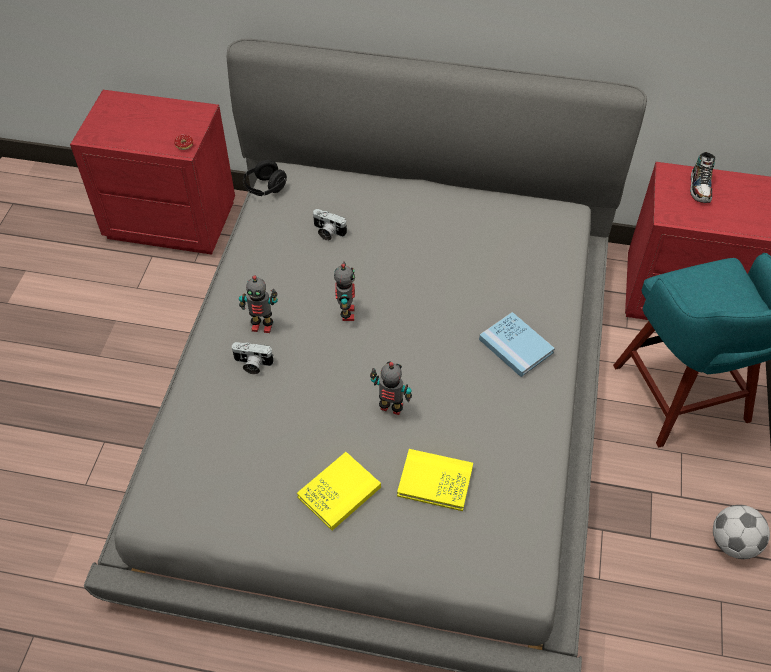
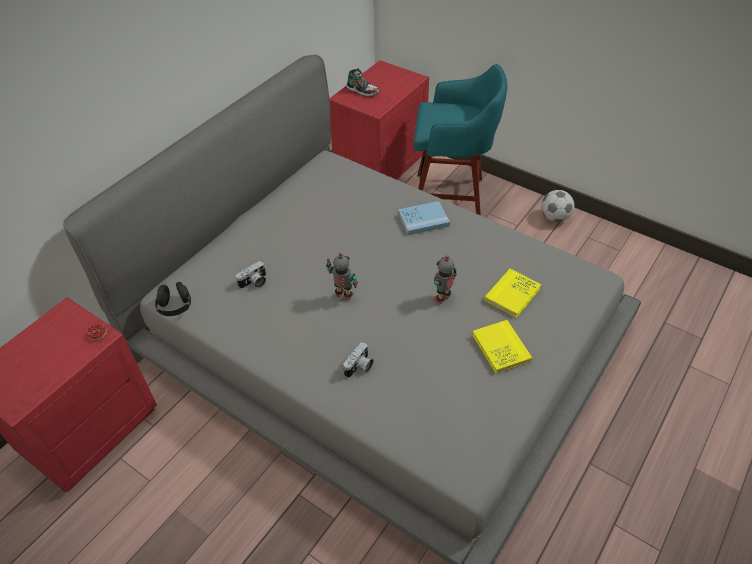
camera: 65 degrees left, 5 degrees down
toy robot [239,275,278,333] -> none

